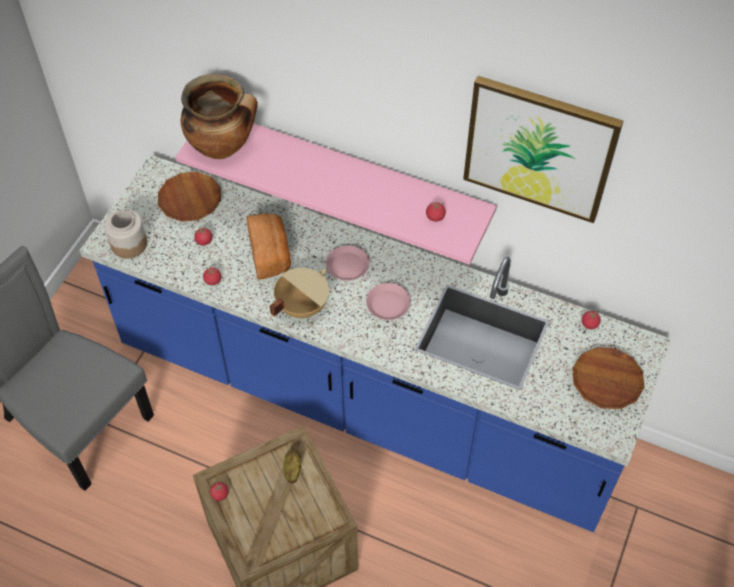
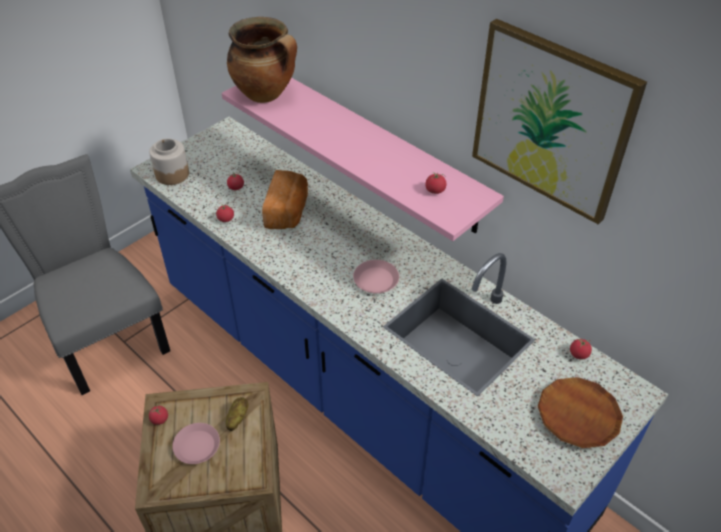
camera: 20 degrees right, 10 degrees down
brown plate [158,172,221,222] -> none
beige cooking pot [270,268,329,318] -> none
pink plate [326,245,370,281] -> pink plate moved to [172,423,220,464]

